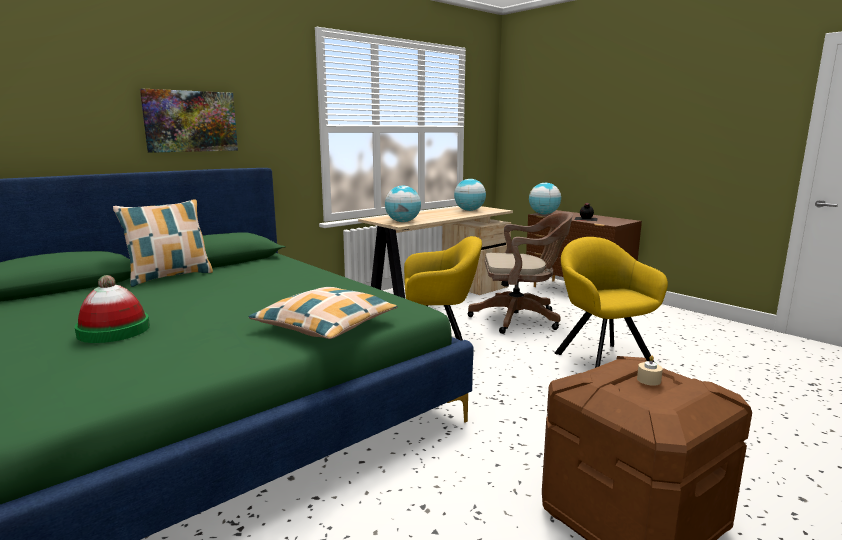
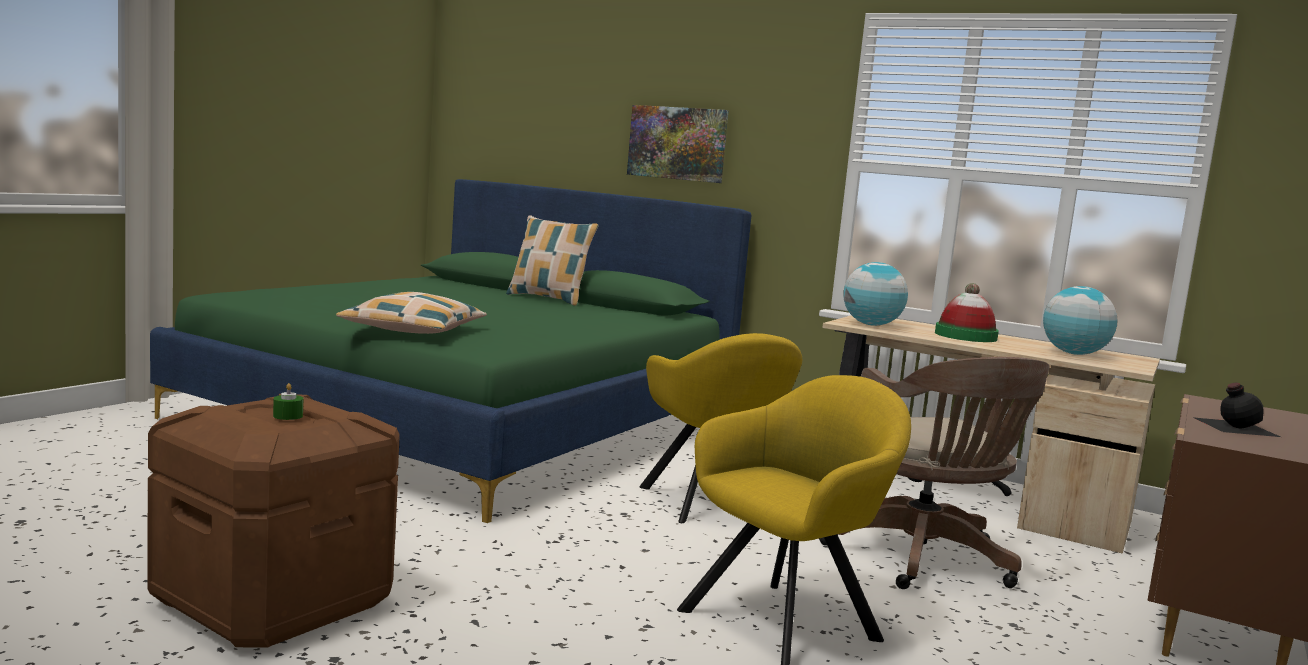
camera: 70 degrees right, 5 degrees down
hat [75,275,150,343] -> hat moved to [935,283,999,342]
globe [529,183,561,215] -> none
beige candle [637,355,663,386] -> green candle [273,383,304,420]

